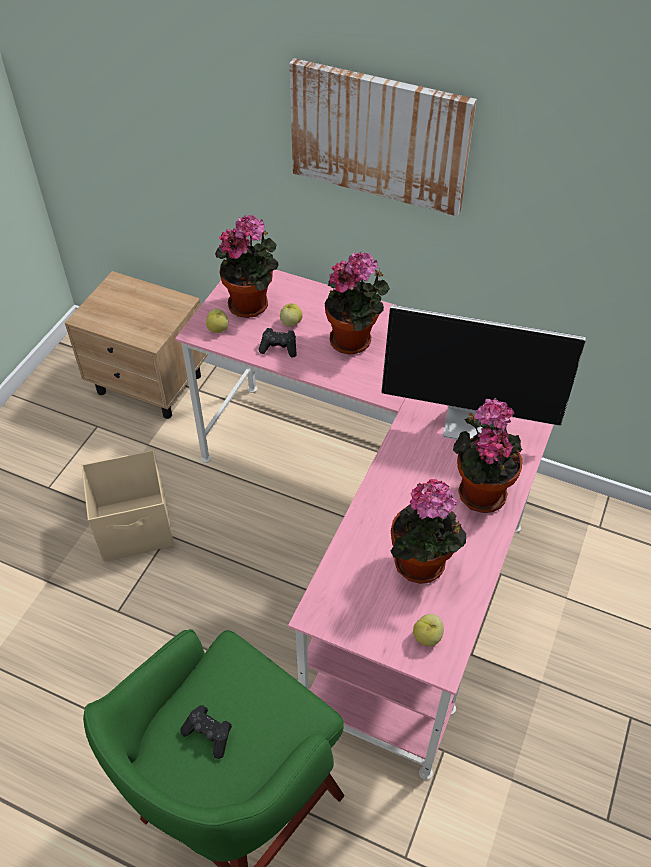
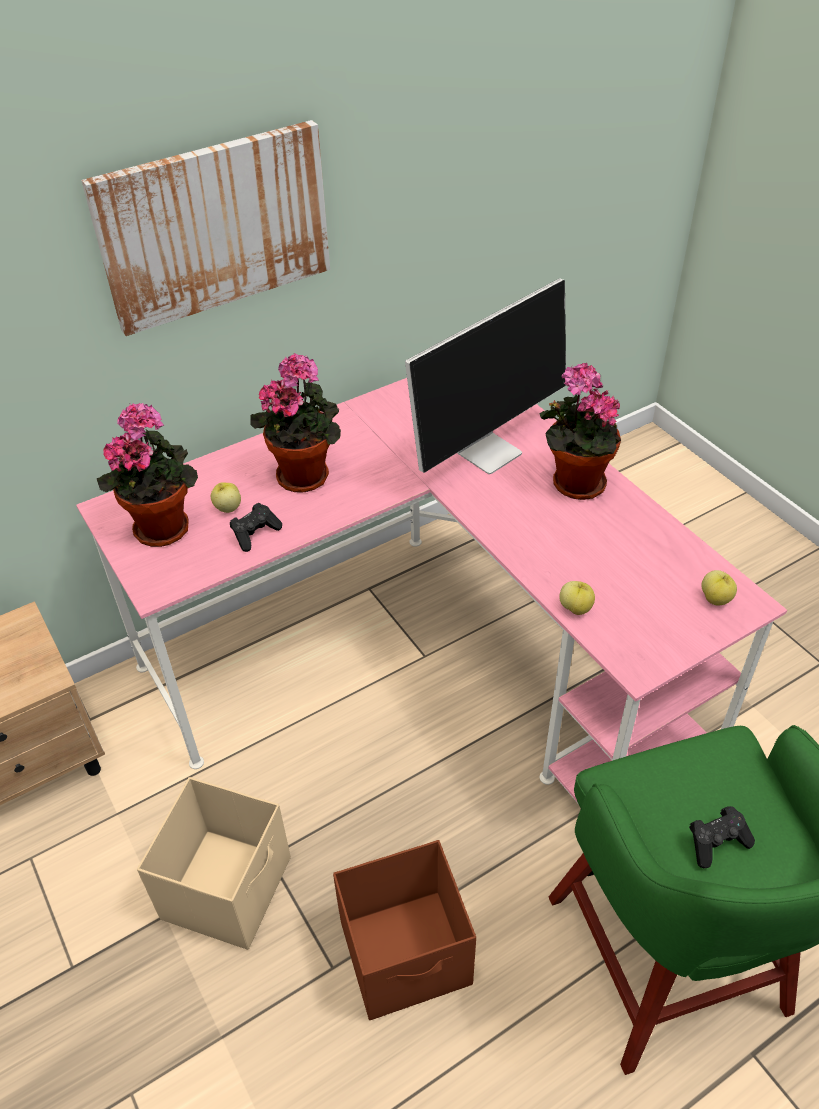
camera: 55 degrees left, 5 degrees down
apple [206,309,228,333] -> apple moved to [559,581,595,615]
potted plant [391,479,466,584] -> none
none -> brown storage box [333,840,476,1020]

